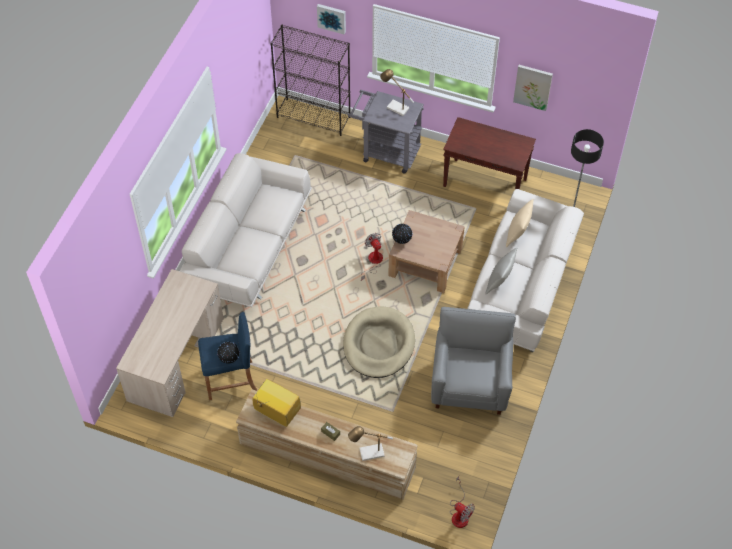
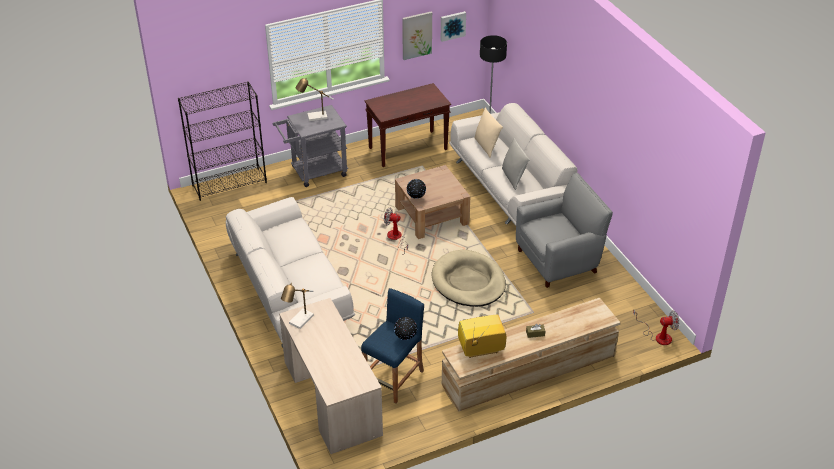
camera: 45 degrees left, 15 degrees down
picture [317,4,346,35] -> picture moved to [441,11,466,42]
table lamp [348,426,393,461] -> table lamp moved to [281,283,314,329]
grey armchair [431,307,516,415] -> grey armchair turned 105 degrees clockwise [516,173,613,288]

